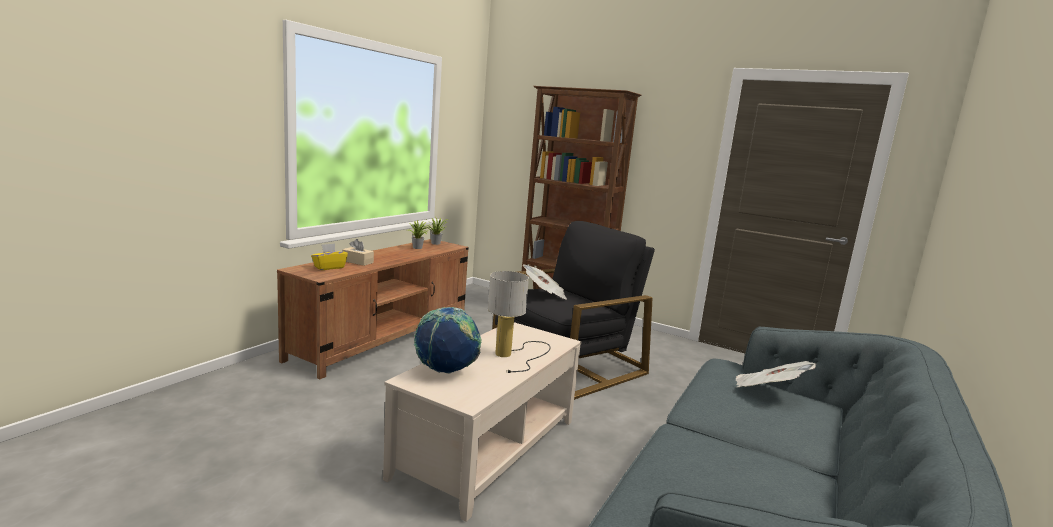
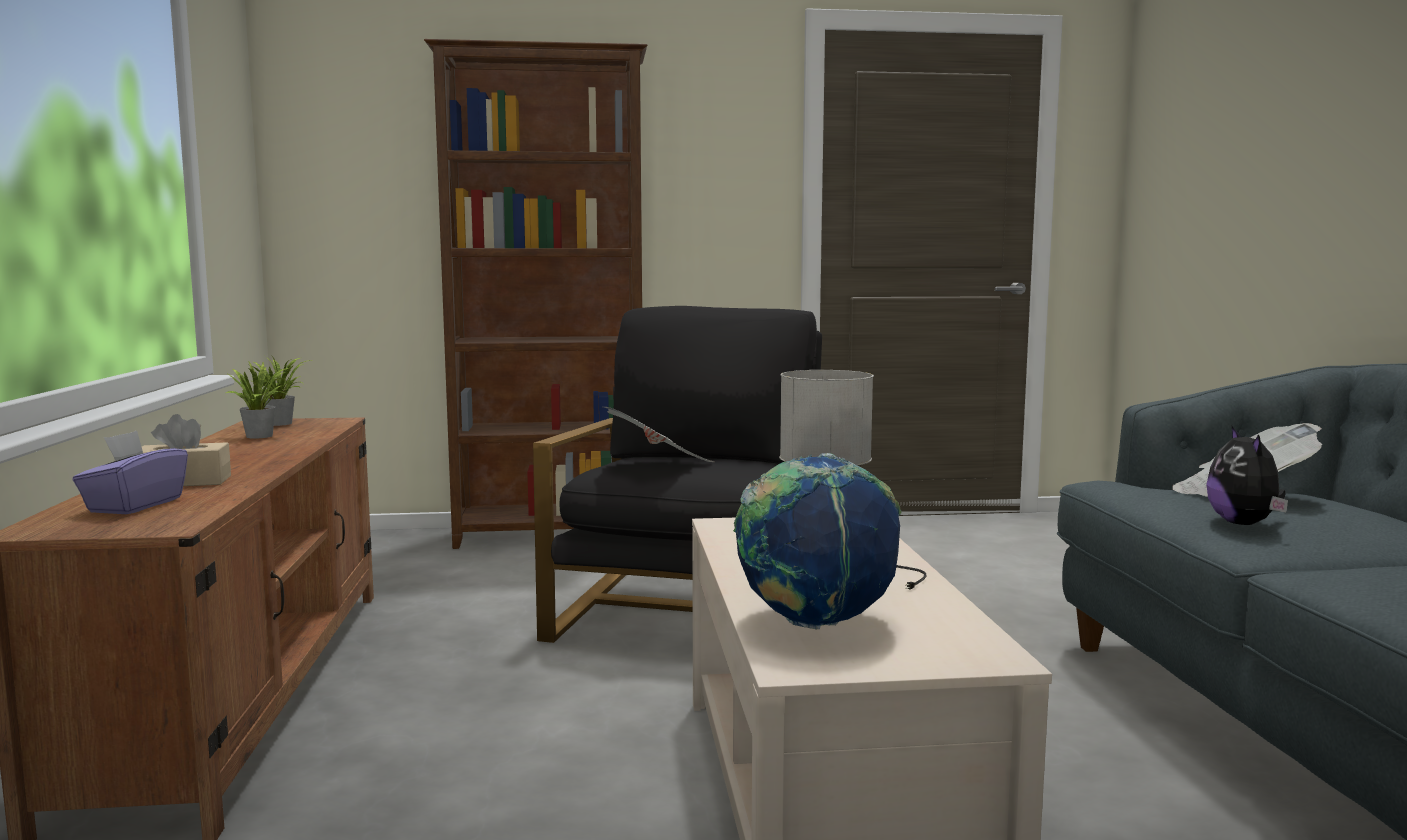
camera: 35 degrees left, 5 degrees down
yellow tissue box [311,243,348,270] -> purple tissue box [73,431,188,514]
none -> plush toy [1206,426,1288,525]

